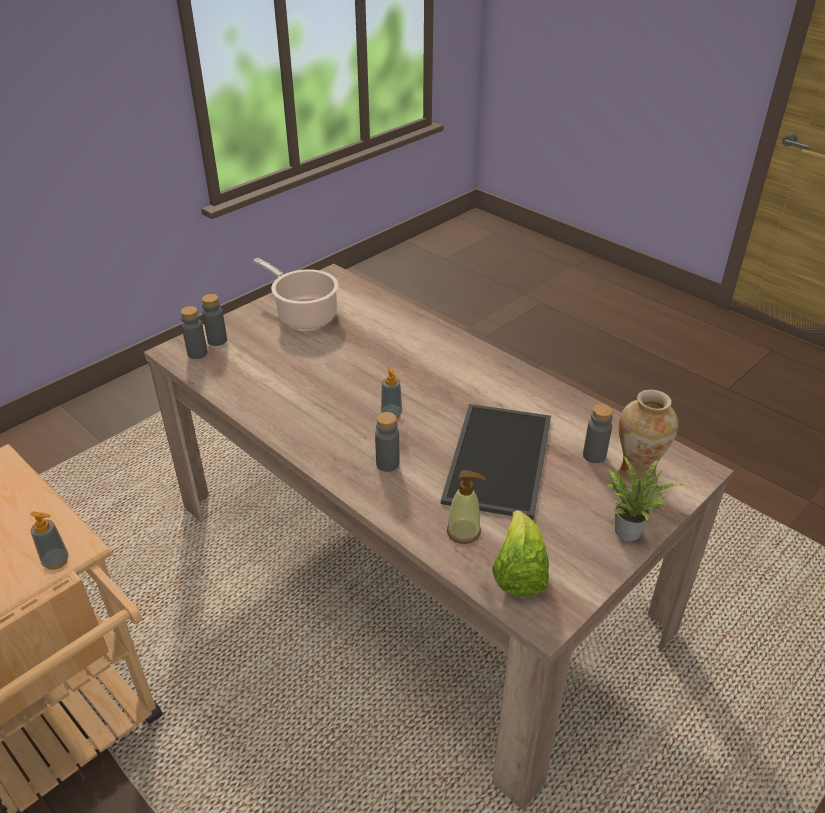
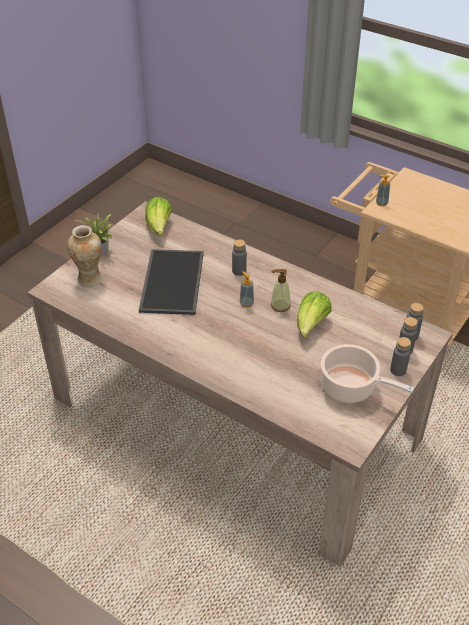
camera: 170 degrees right, 5 degrees up
soap dispenser [447,470,486,544] -> soap dispenser moved to [271,269,291,312]
grey bottle [583,404,613,463] -> grey bottle moved to [390,337,411,376]
none -> lettuce [297,291,332,337]

